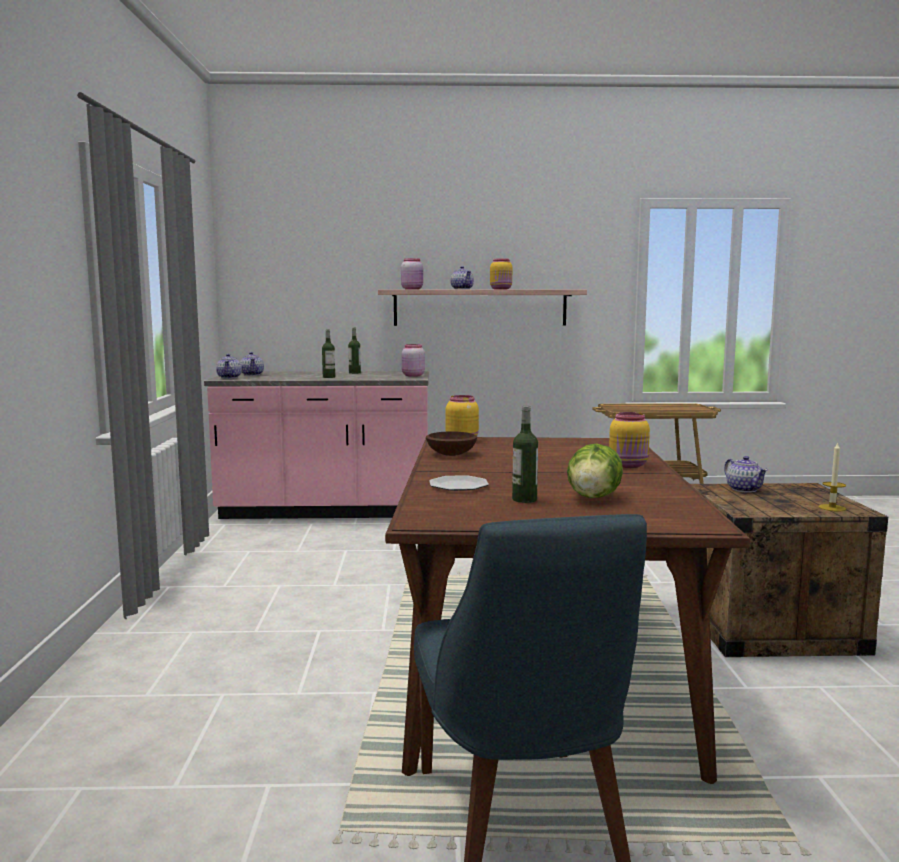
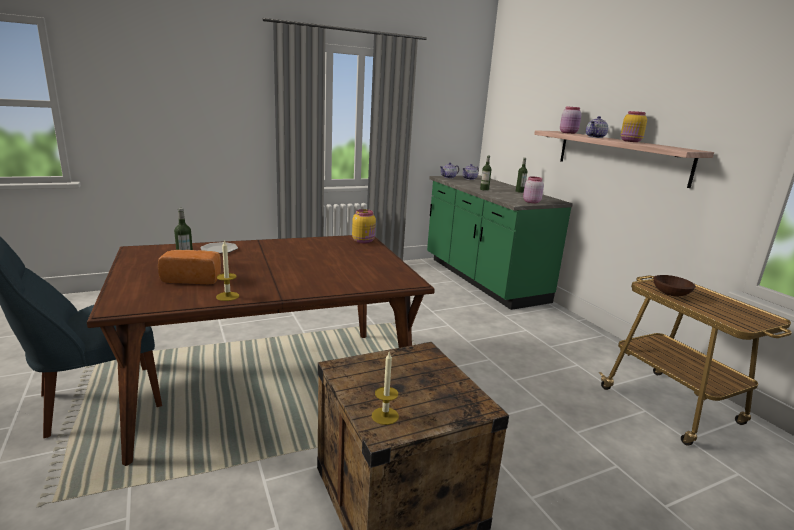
camera: 65 degrees right, 10 degrees up
pink counter [204,371,428,519] -> green counter [427,175,573,310]
brown bowl [426,431,477,456] -> brown bowl moved to [653,275,696,296]
lettuce [567,444,623,498] -> bread [158,250,221,284]
yellow jar [609,412,650,468] -> none
teapot [724,456,768,492] -> none
none -> candle [216,240,239,301]

